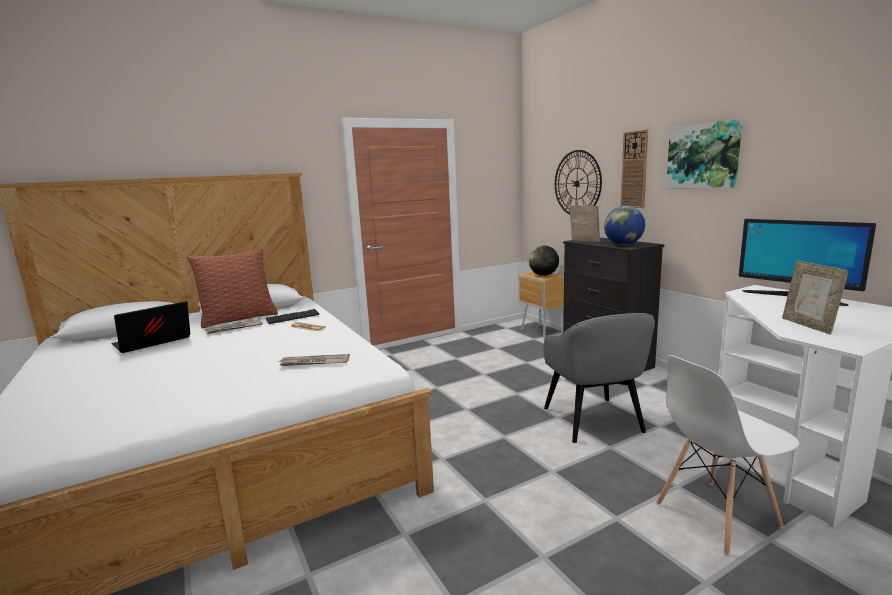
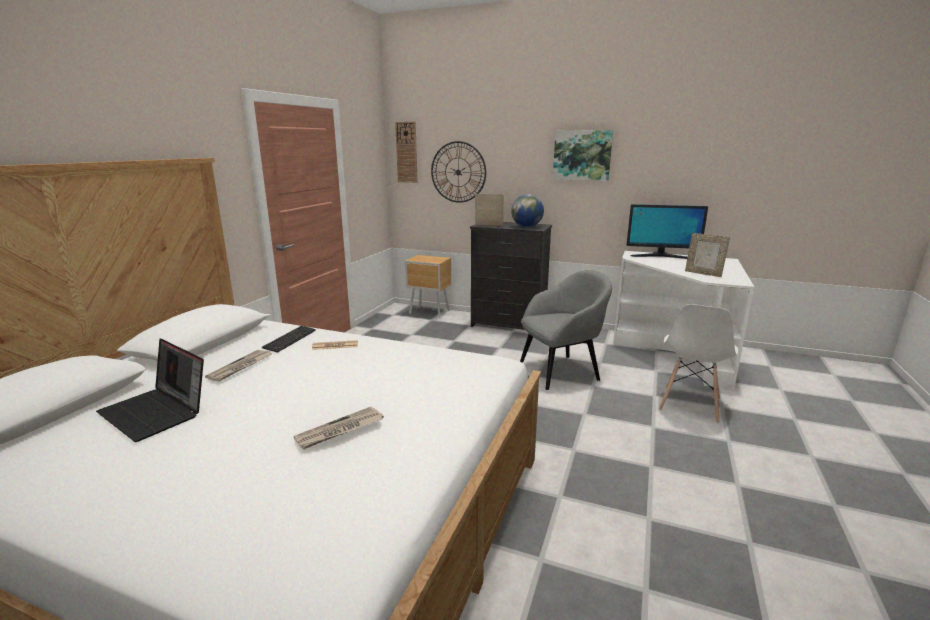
camera: 40 degrees left, 5 degrees up
laptop [111,301,190,353] -> laptop turned 60 degrees counterclockwise [96,339,204,442]
pillow [187,248,278,328] -> none
newspaper [277,354,350,366] -> newspaper moved to [294,406,384,449]
globe [528,245,559,276] -> none
grey armchair [543,313,655,443] -> grey armchair turned 60 degrees counterclockwise [520,270,612,390]
wall clock [621,130,648,208] -> wall clock moved to [395,122,418,183]

